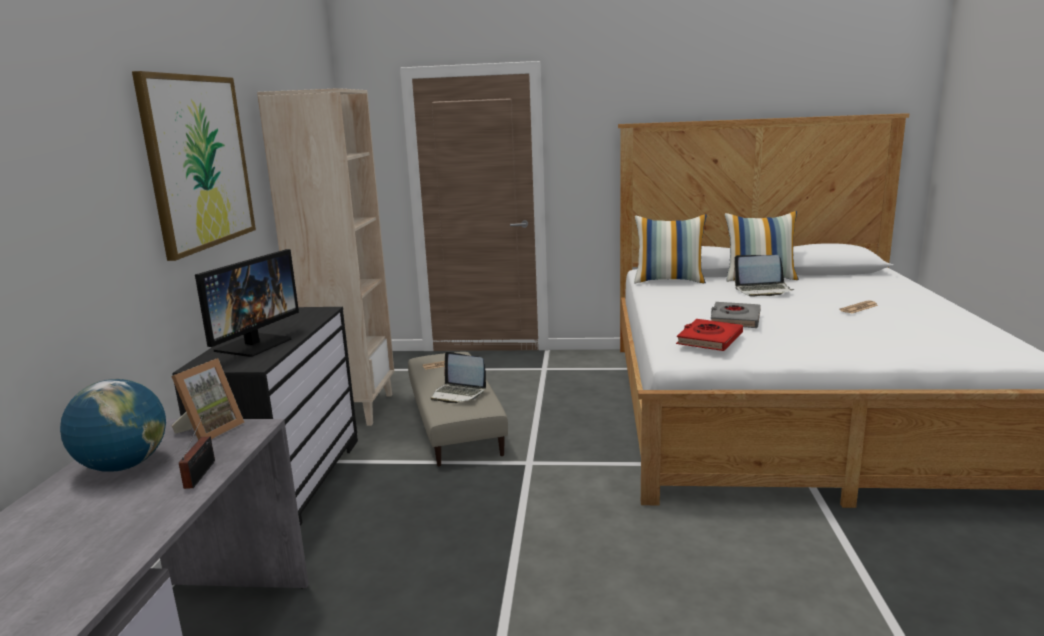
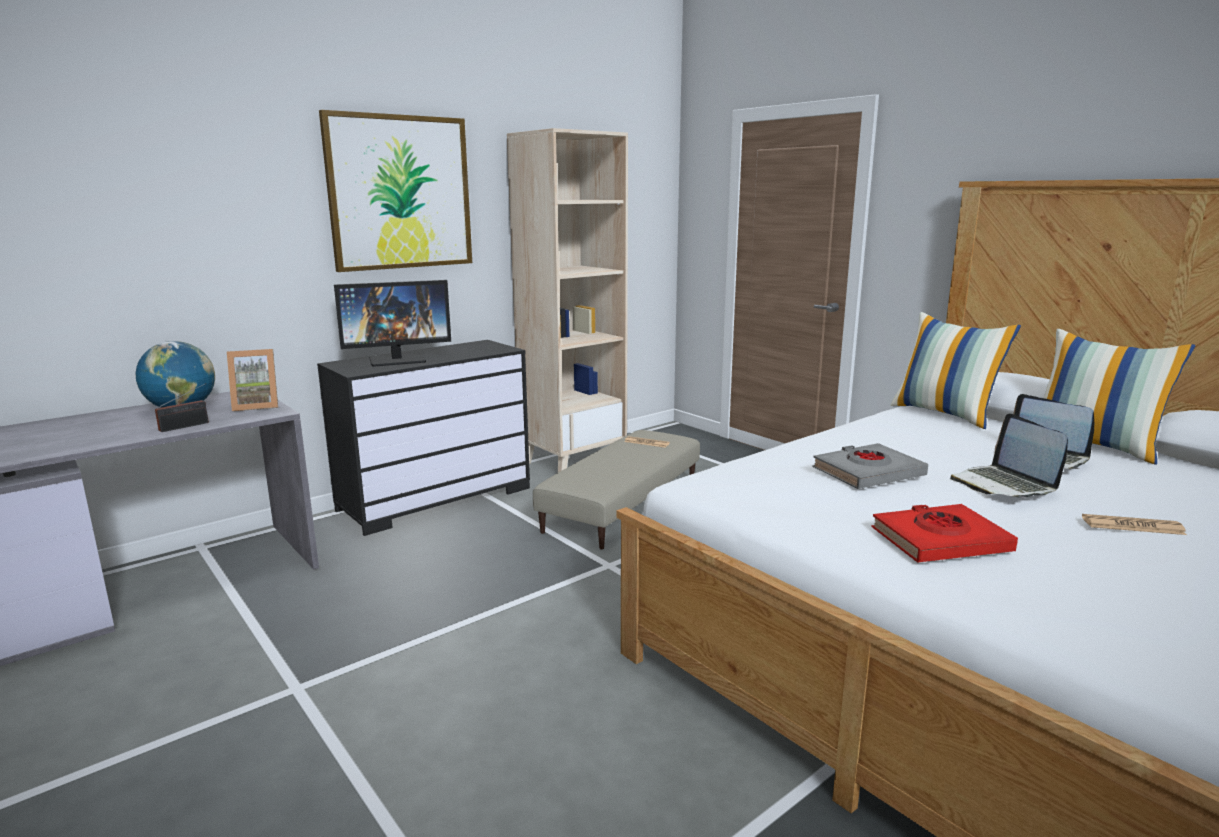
camera: 45 degrees right, 0 degrees up
laptop [431,352,486,403] -> laptop moved to [950,413,1068,498]
red book [676,319,743,351] -> red book moved to [871,504,1018,562]

